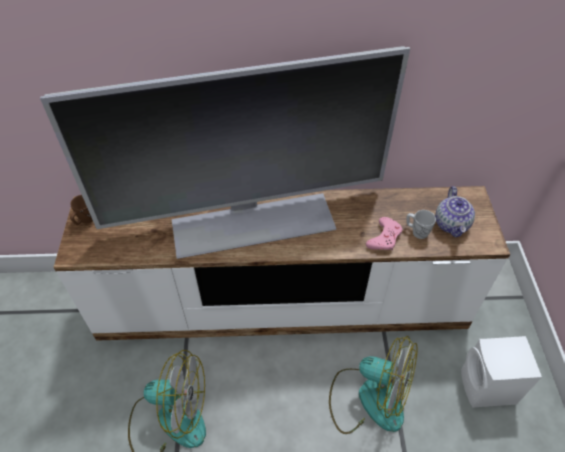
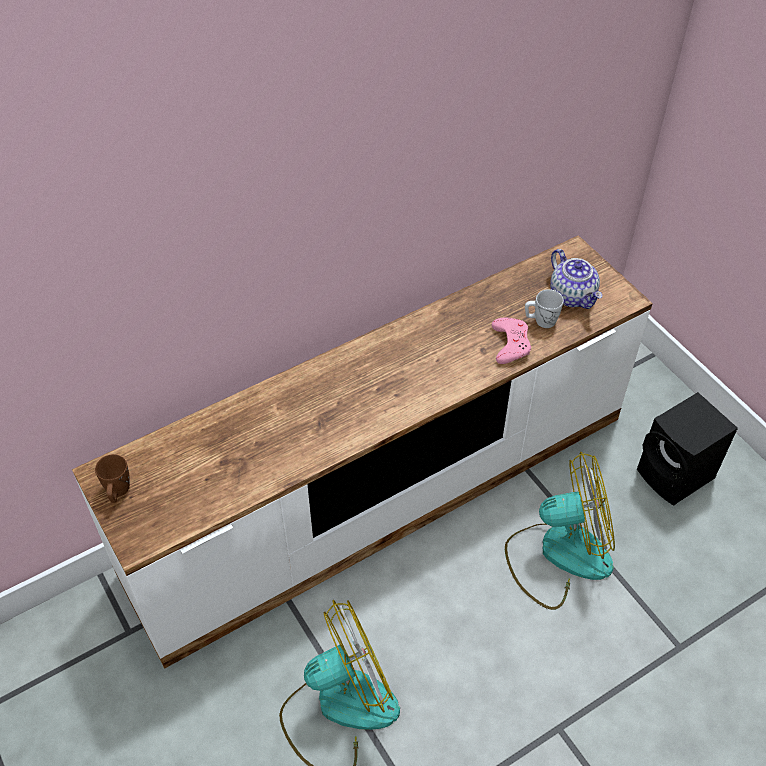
camera: 30 degrees left, 0 degrees up
television [40,46,410,259] -> none
white speaker [461,336,542,408] -> black speaker [637,392,738,506]

